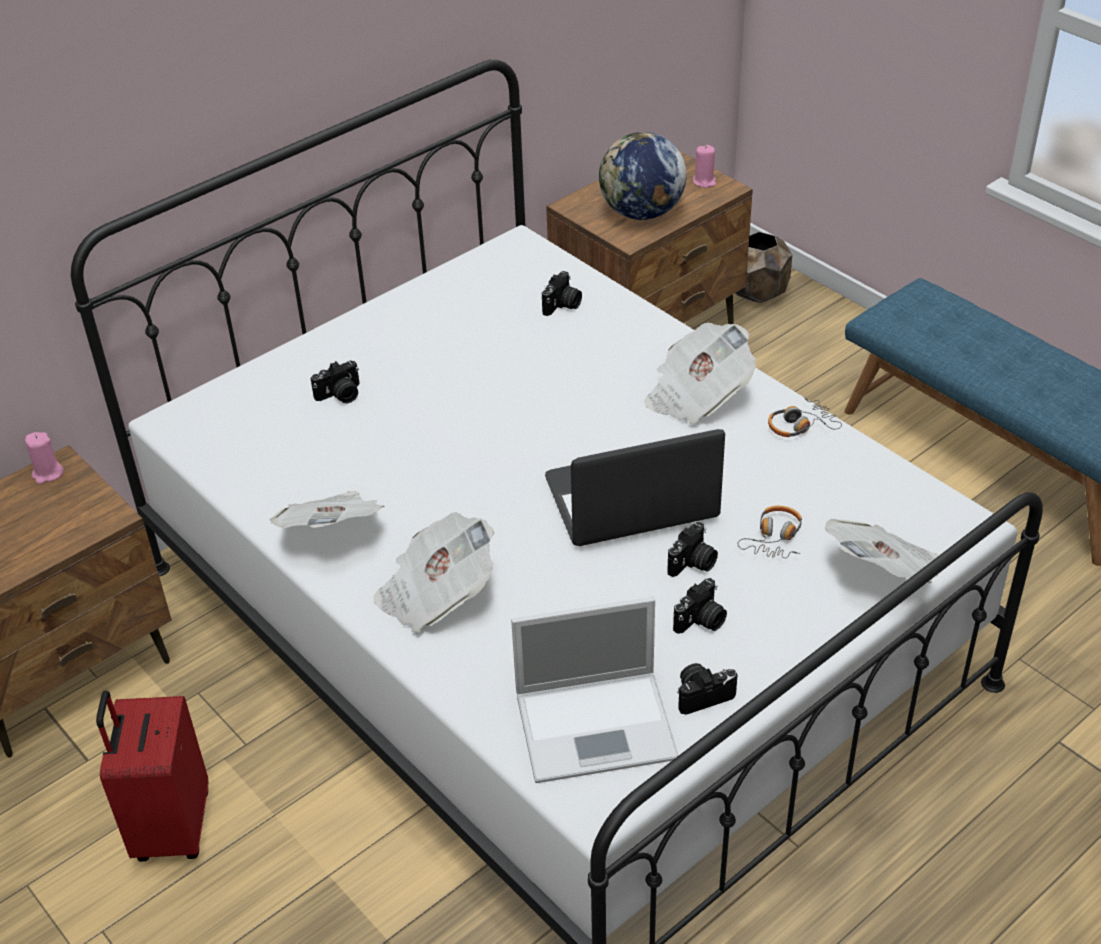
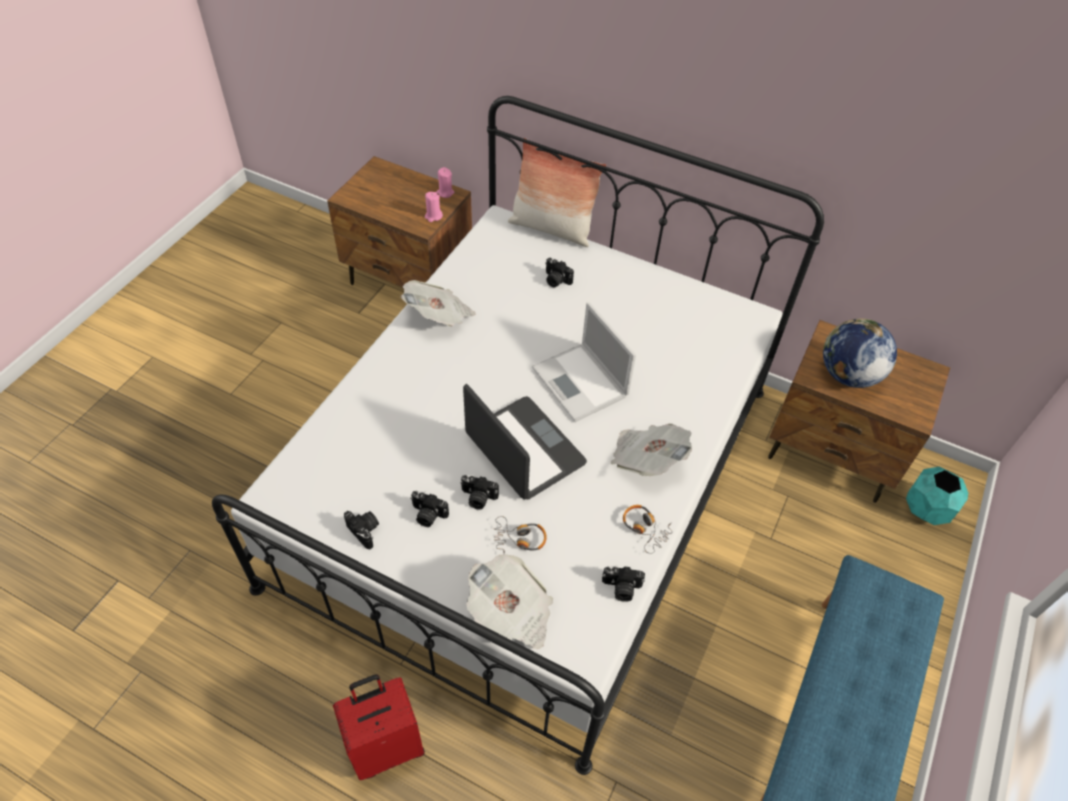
camera: 65 degrees right, 10 degrees up
red suitcase [96,691,208,862] -> red suitcase moved to [333,674,425,780]
newspaper [374,512,494,633] -> none
laptop [511,597,679,783] -> laptop moved to [532,302,636,422]
camera [542,271,582,316] -> camera moved to [602,565,645,602]
pink candle [693,145,716,188] -> pink candle moved to [425,192,443,222]
brown planter [735,232,792,303] -> turquoise planter [906,466,968,525]
none -> pillow [508,138,606,247]

